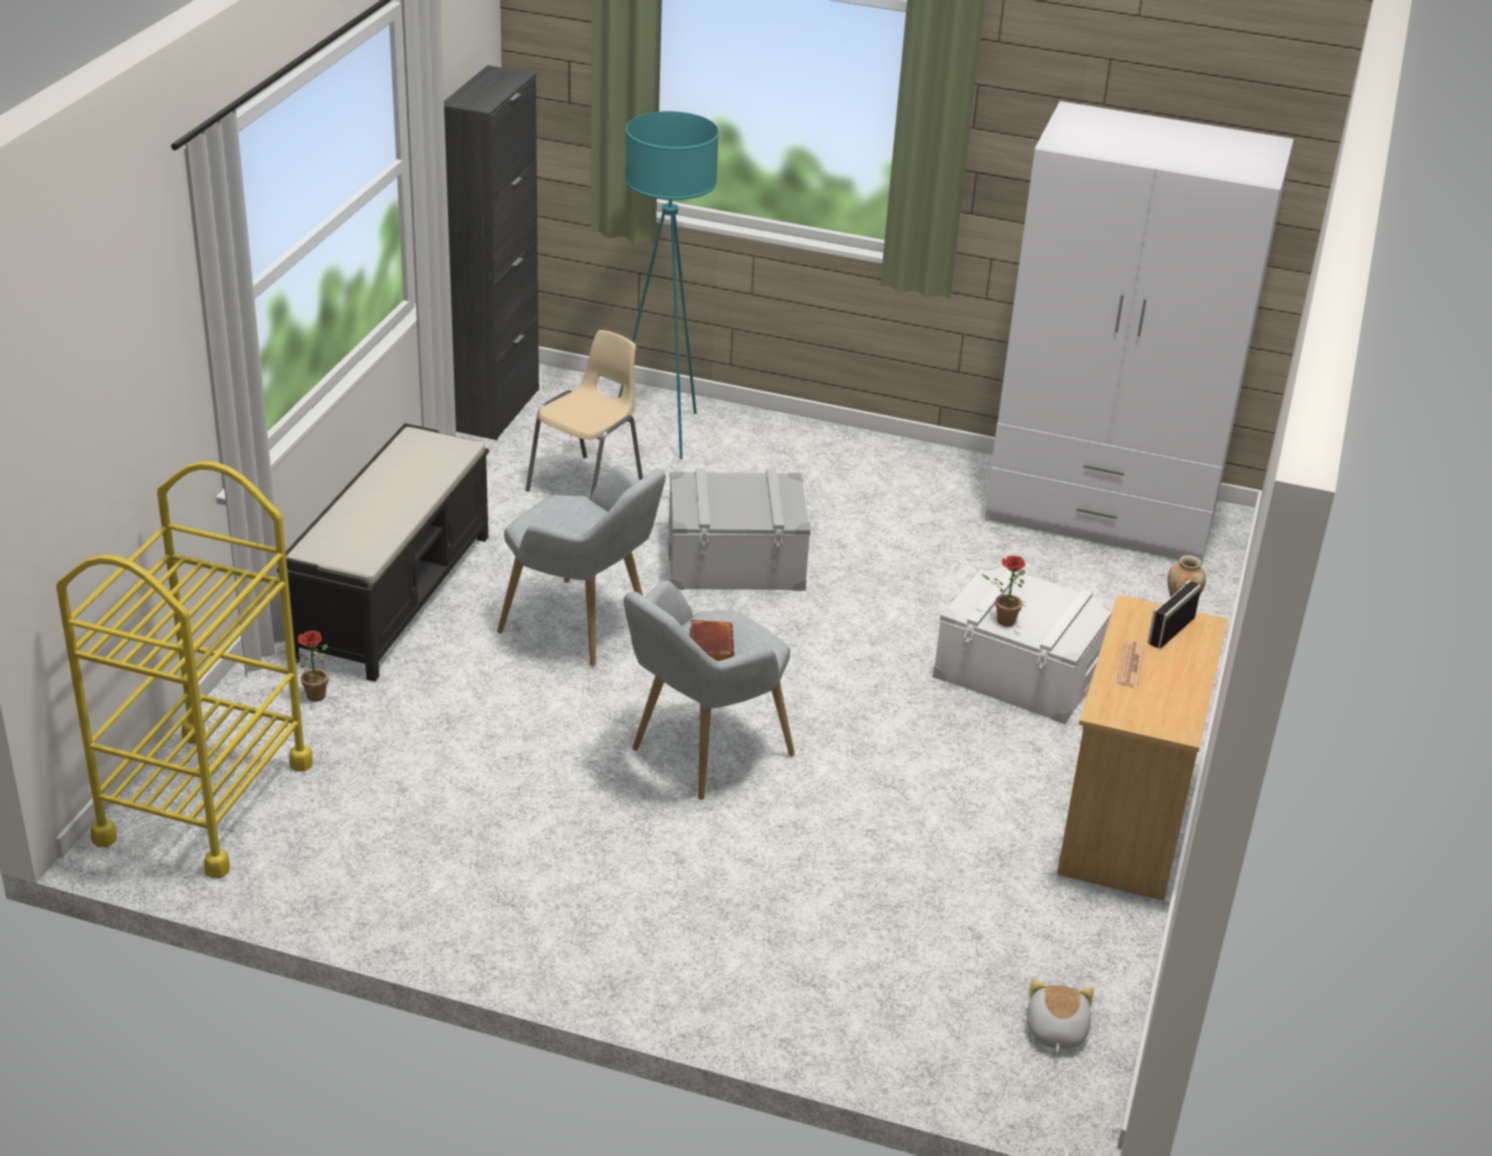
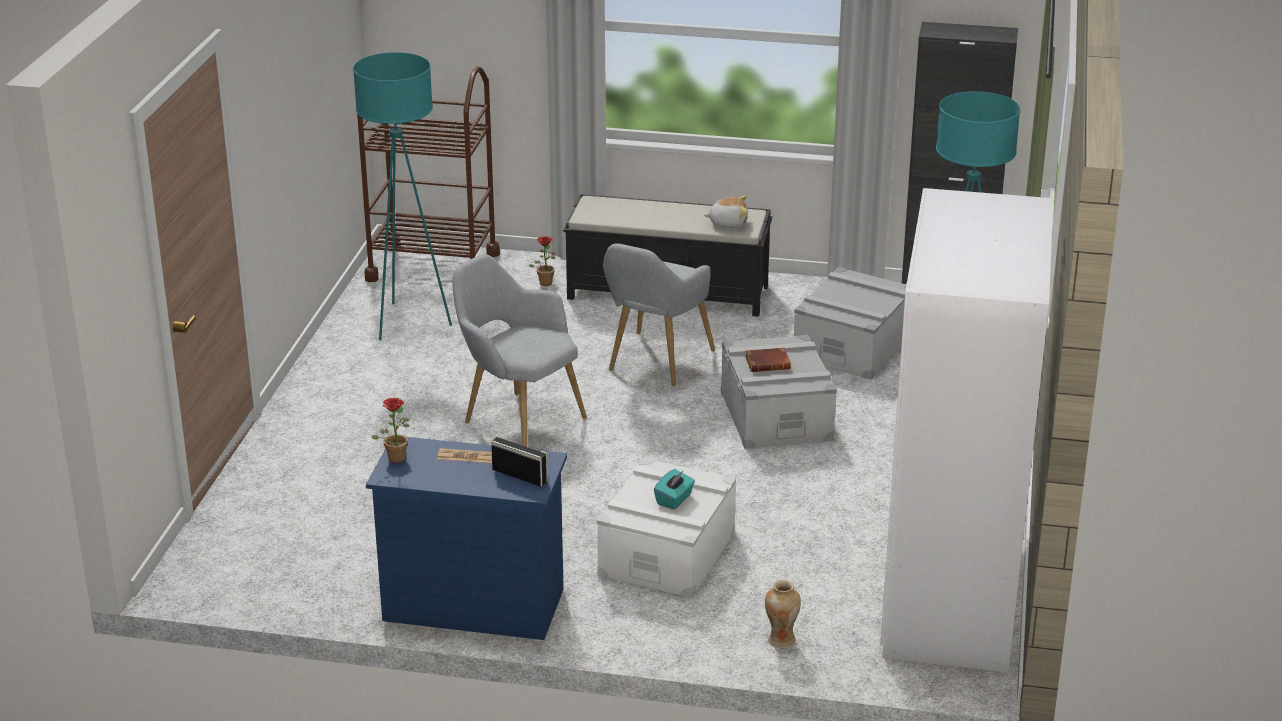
camera: 85 degrees right, 5 degrees down
yellow cart [56,461,313,878] -> brown cart [357,67,500,282]
beige chair [526,330,643,498] -> grey storage box [794,267,907,380]
brown book [690,620,734,661] -> brown book moved to [745,348,791,372]
potted plant [981,556,1026,627] -> potted plant moved to [372,398,409,463]
plush toy [1027,979,1094,1053] -> plush toy moved to [704,196,748,228]
beige dresser [1057,595,1228,901] -> blue dresser [366,437,567,640]
none -> turquoise floor lamp [353,52,452,340]
none -> turquoise tissue box [654,469,695,509]

